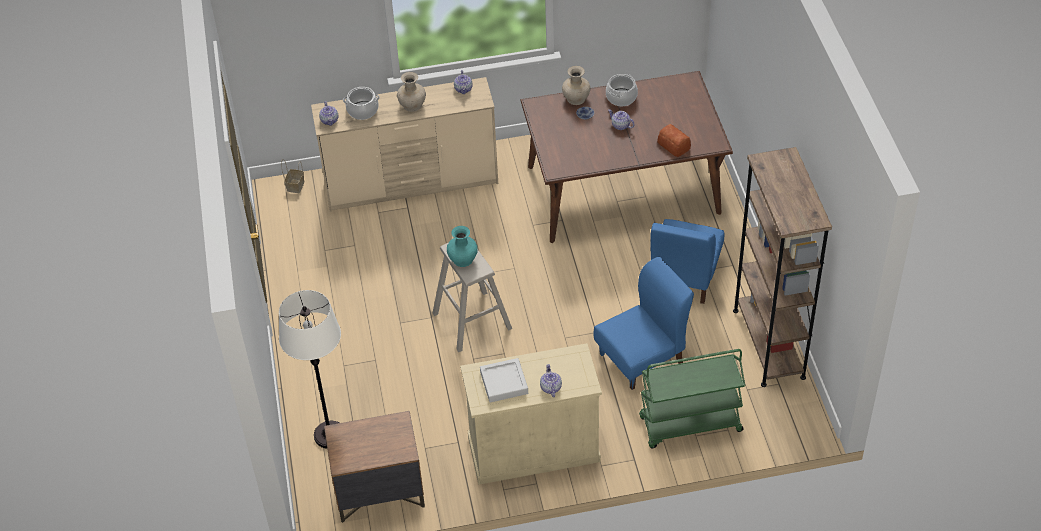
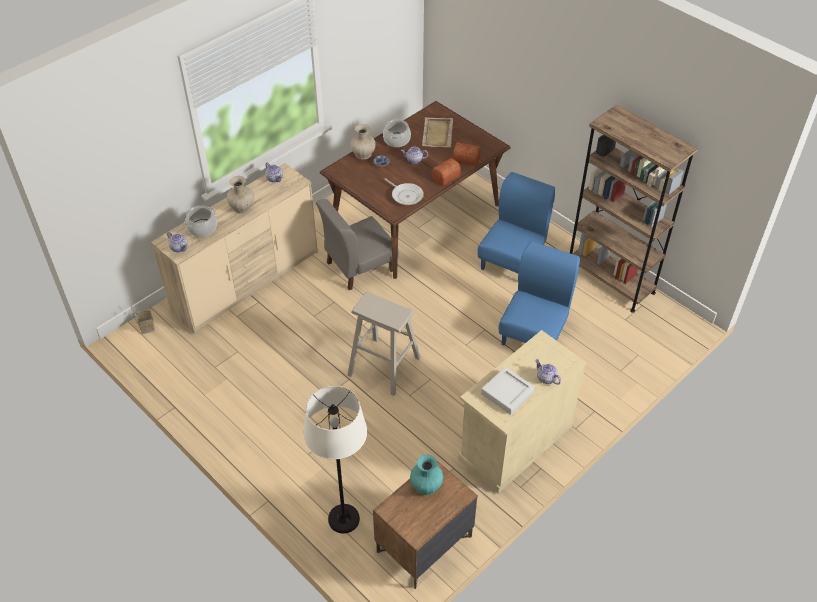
camera: 35 degrees left, 0 degrees up
turquoise vase [447,226,478,267] -> turquoise vase moved to [410,454,443,495]
green cart [639,349,745,448] -> none
blue chair [650,219,725,304] -> blue chair turned 135 degrees counterclockwise [477,172,555,273]
none -> grey chair [316,199,399,291]
none -> frying pan [384,178,424,205]
none -> beige tray [422,117,453,147]
none -> bread [431,158,461,186]

